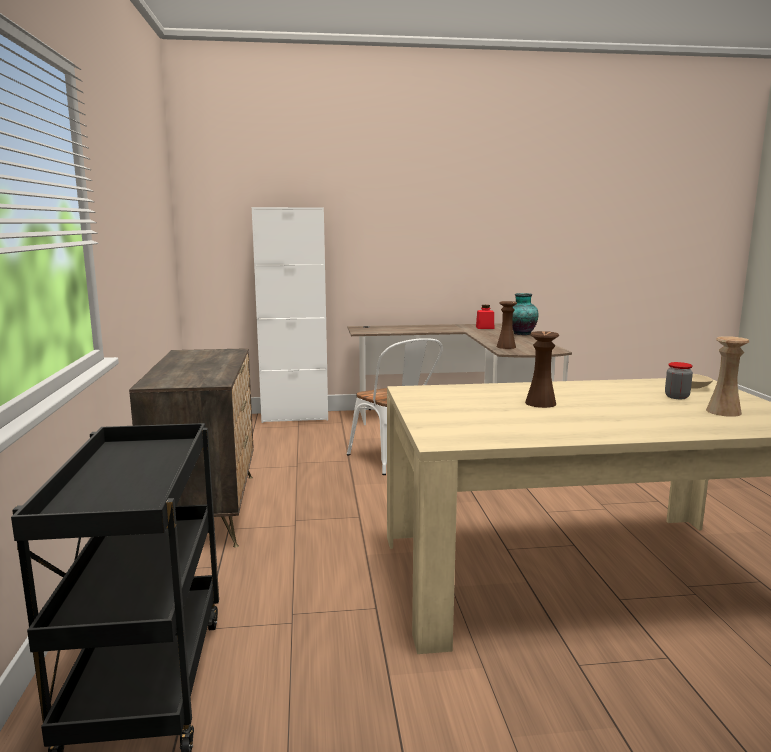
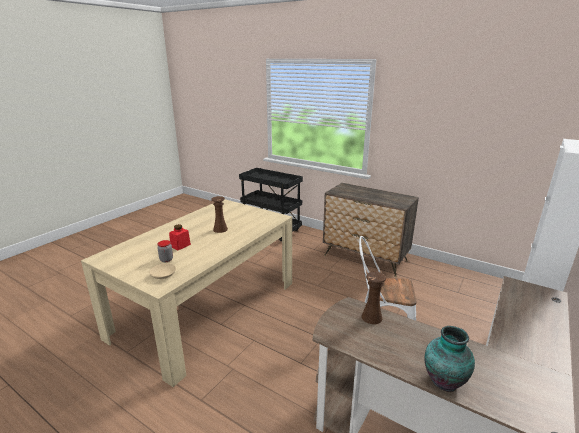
camera: 130 degrees right, 10 degrees up
red jar [476,305,494,329] -> red jar moved to [169,224,191,250]
beige vase [706,336,749,417] -> none

